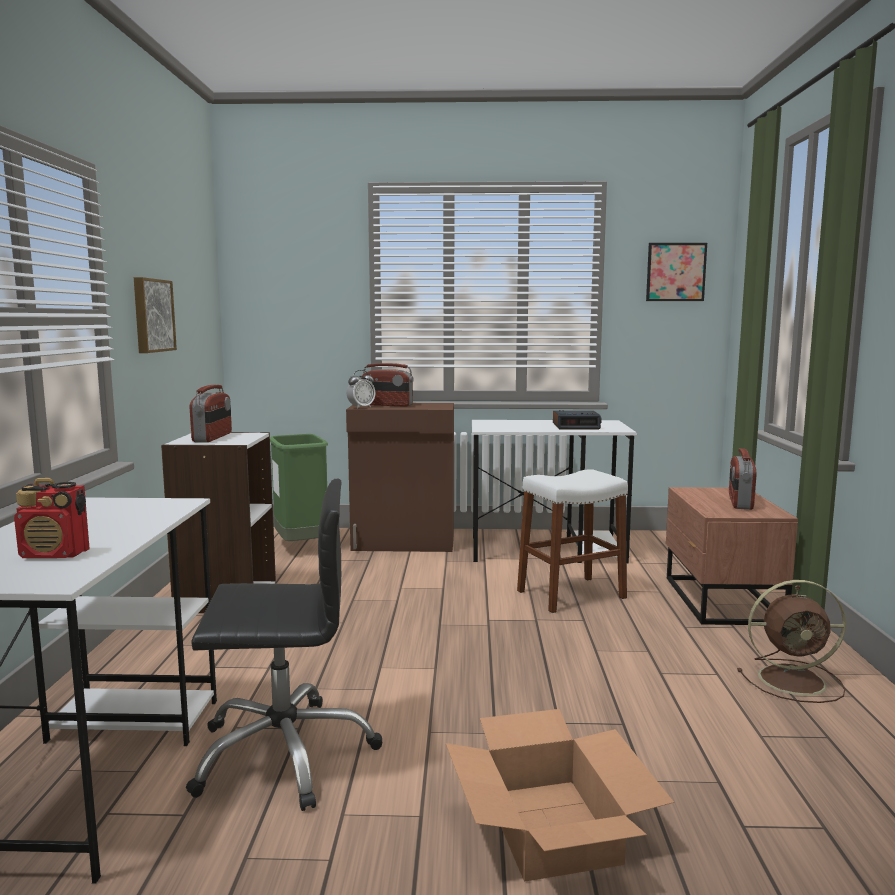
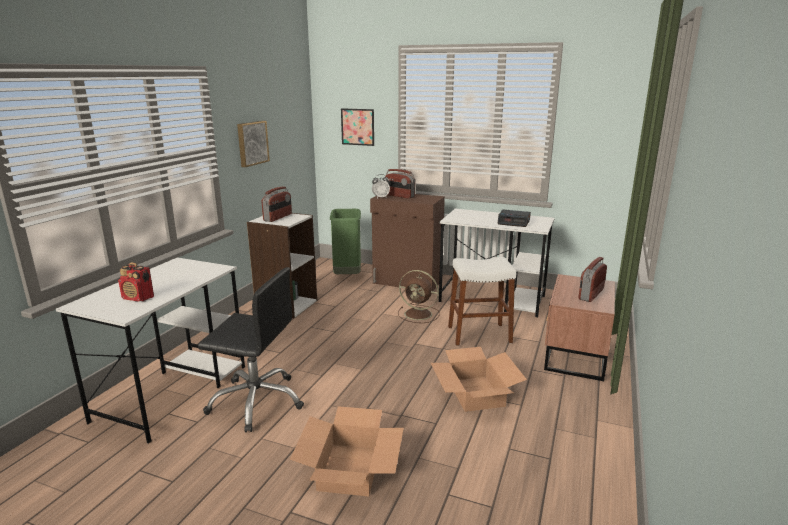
camera: 20 degrees right, 10 degrees up
picture [646,243,707,301] -> picture moved to [341,108,374,146]
brown fan [737,580,846,703] -> brown fan moved to [398,270,440,323]
none -> cardboard box [431,347,527,412]

